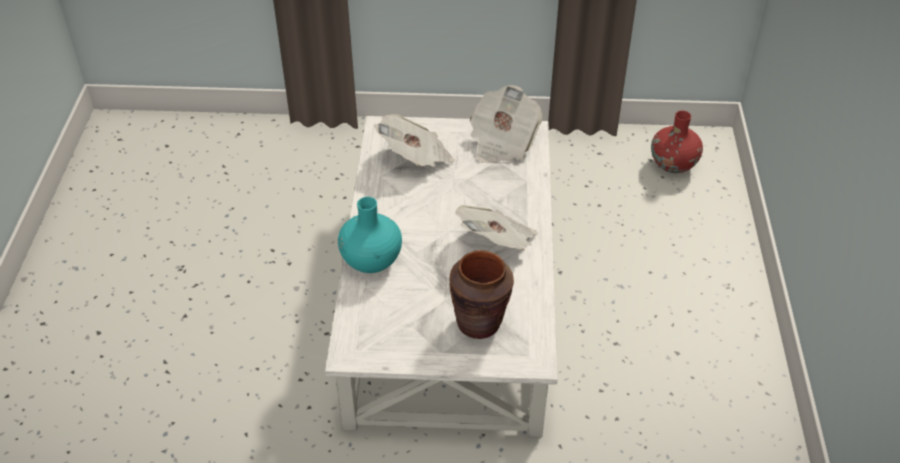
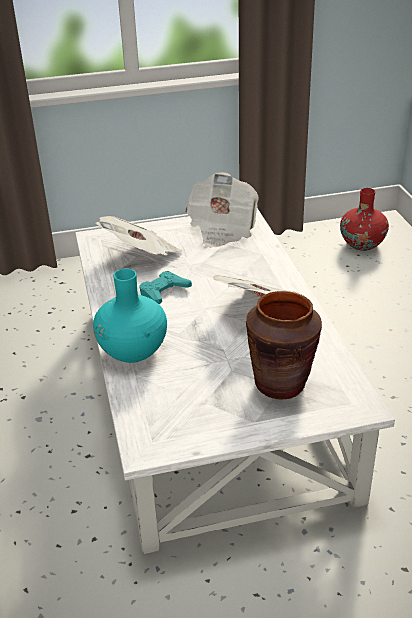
camera: 15 degrees left, 10 degrees down
none -> turquoise game controller [139,271,192,304]

